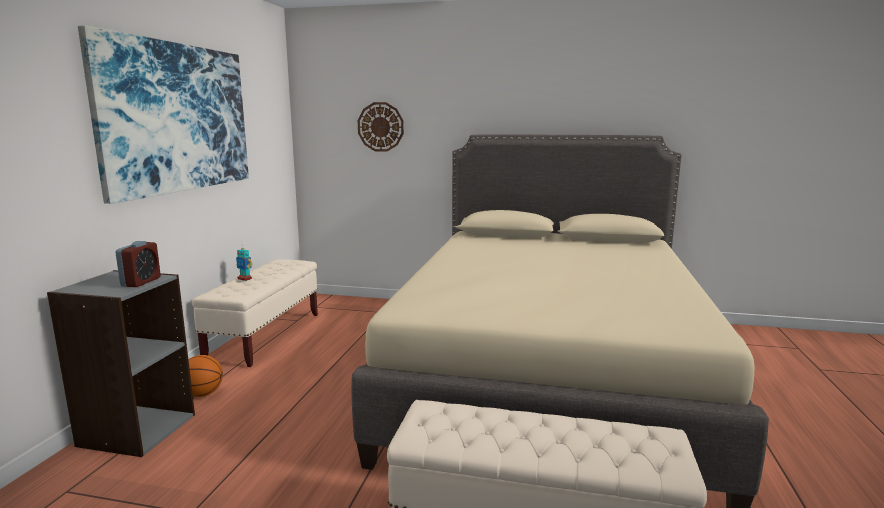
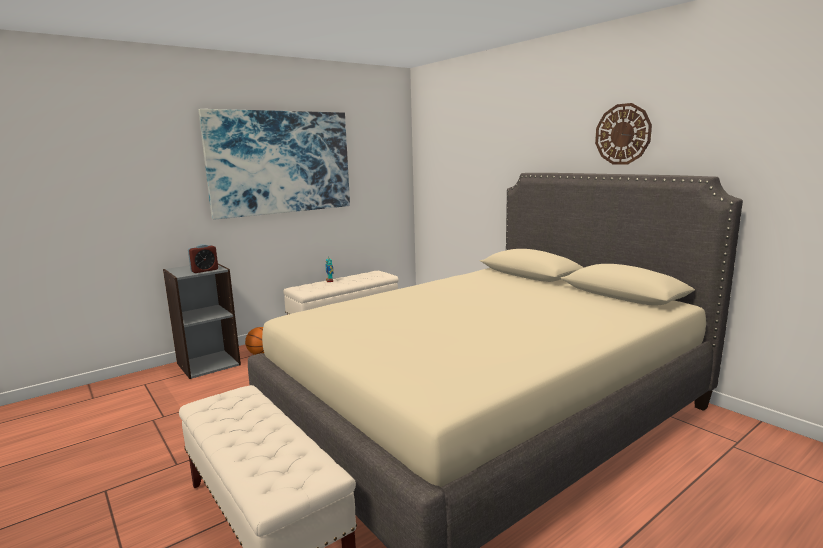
camera: 40 degrees right, 0 degrees up
wall clock [358,102,404,152] -> wall clock moved to [595,103,652,165]

